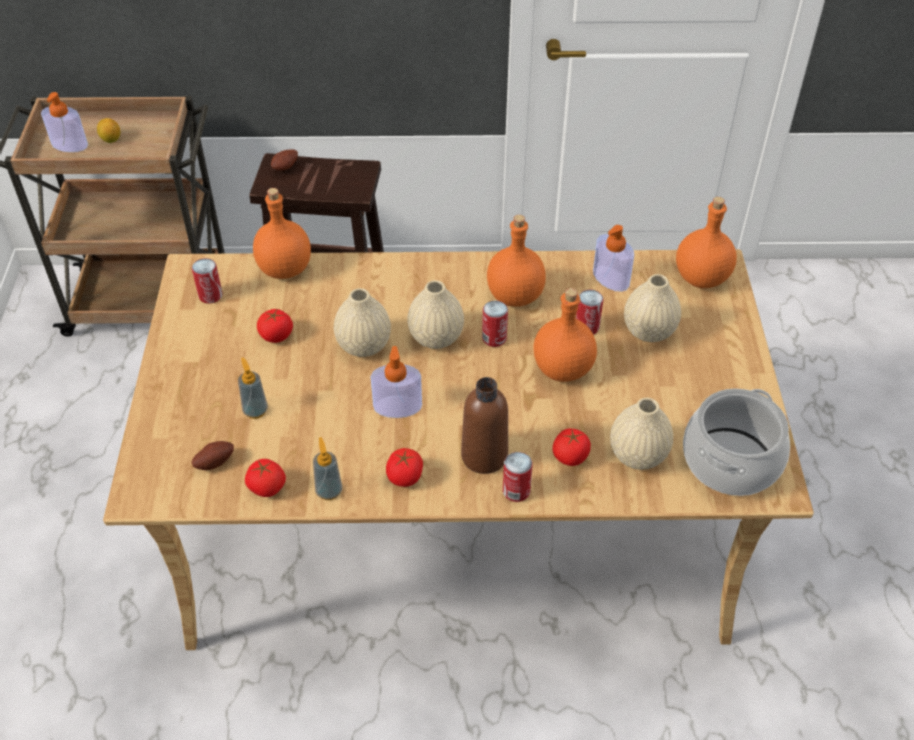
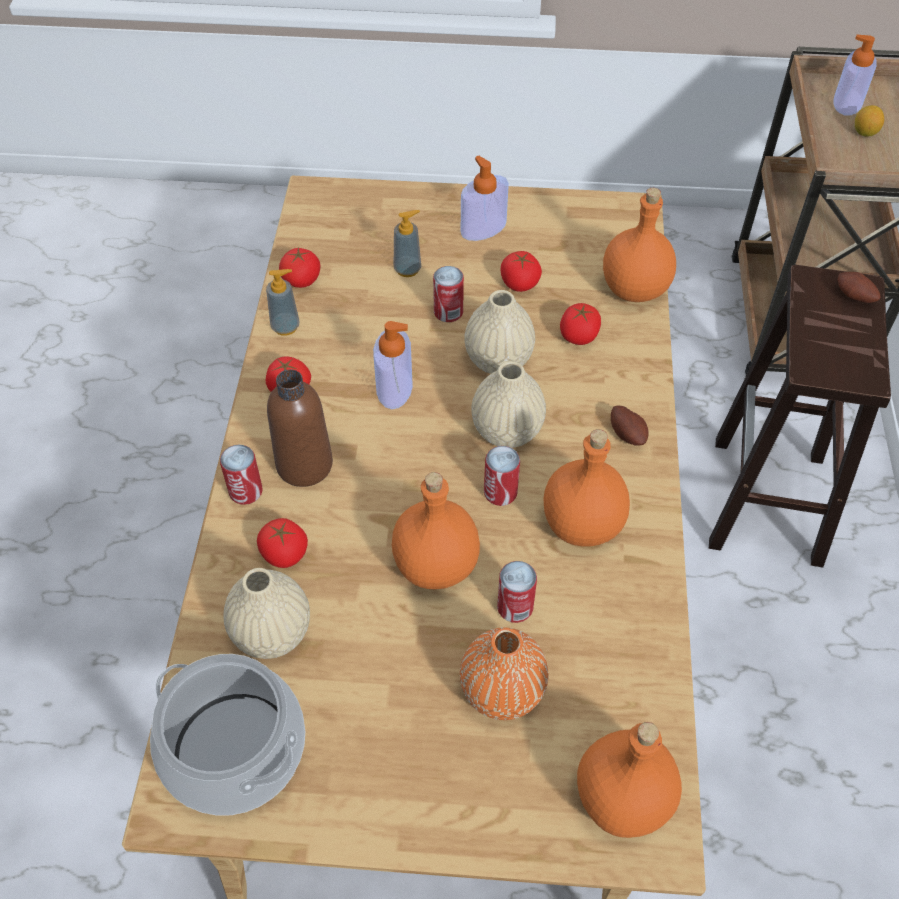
camera: 95 degrees right, 5 degrees up
can [192,258,222,304] -> can moved to [433,266,464,322]
potato [192,441,234,470] -> potato moved to [611,406,649,446]
soap dispenser [593,225,634,292] -> soap dispenser moved to [461,156,509,241]
beige vase [624,274,681,342] -> orange vase [460,627,548,720]
none -> tomato [560,303,601,345]

